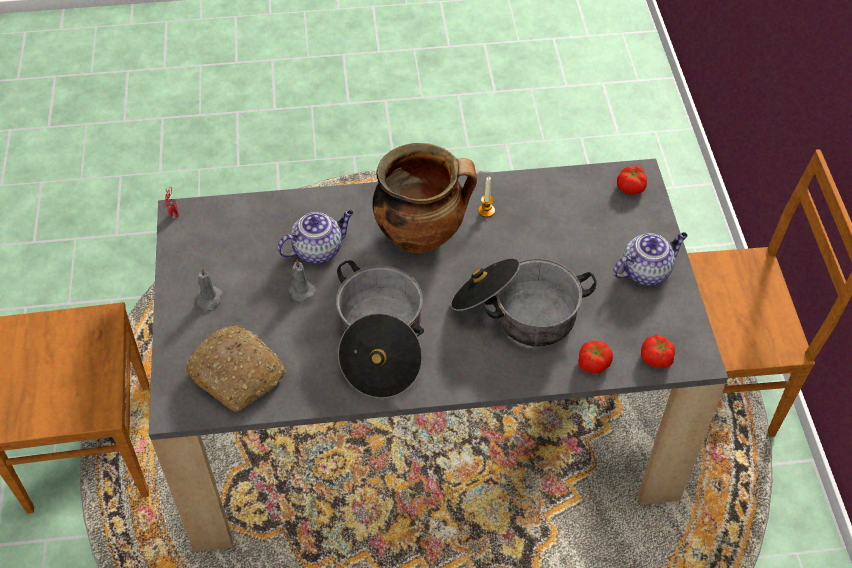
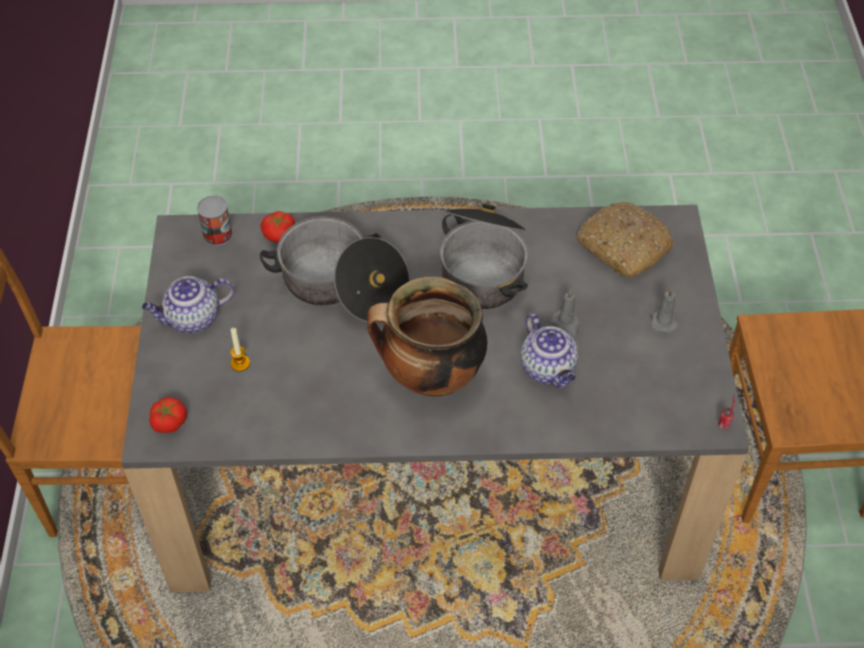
camera: 175 degrees left, 0 degrees up
teapot [277,210,353,263] -> teapot turned 90 degrees counterclockwise [520,313,578,388]
candle [478,177,495,217] -> candle moved to [231,328,250,371]
tomato [641,334,675,368] -> can [197,195,233,246]

